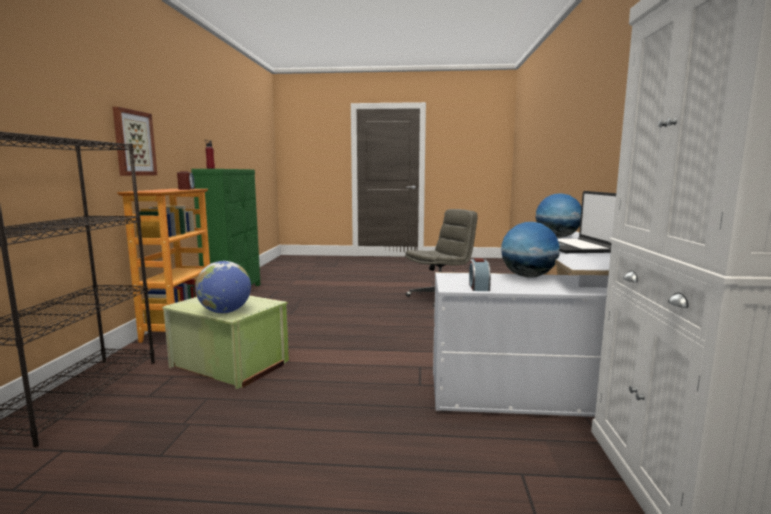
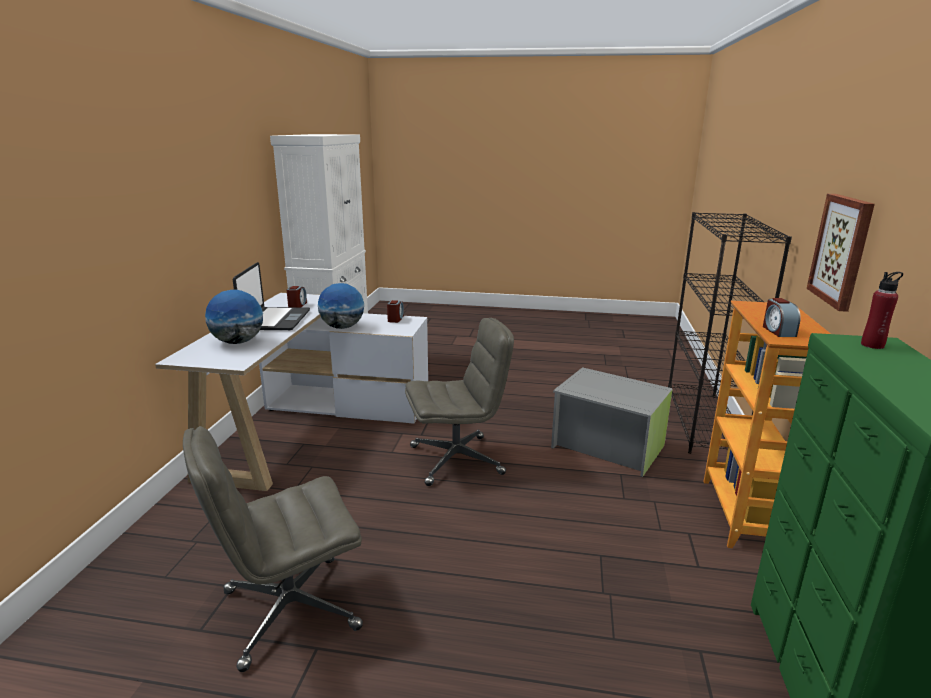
camera: 175 degrees left, 10 degrees up
green storage box [162,295,289,389] -> grey storage box [551,367,673,477]
globe [195,261,251,314] -> none
none -> alarm clock [286,286,307,307]
none -> grey office chair [405,318,514,486]

